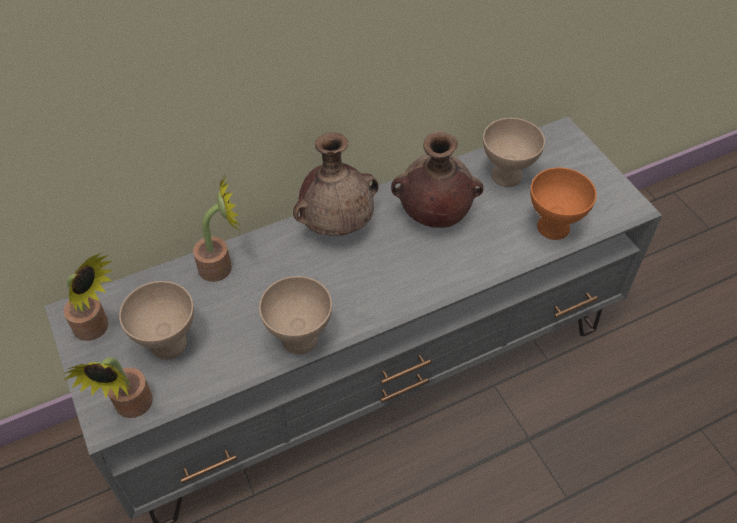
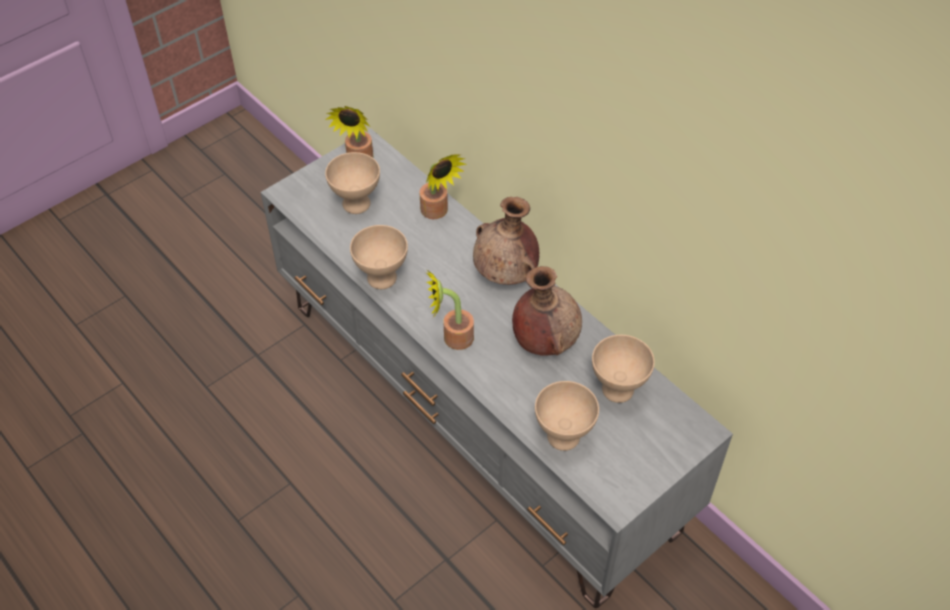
camera: 75 degrees right, 0 degrees up
potted plant [64,357,153,418] -> potted plant moved to [426,269,474,350]
orange bowl [530,167,597,240] -> beige bowl [535,381,599,451]

